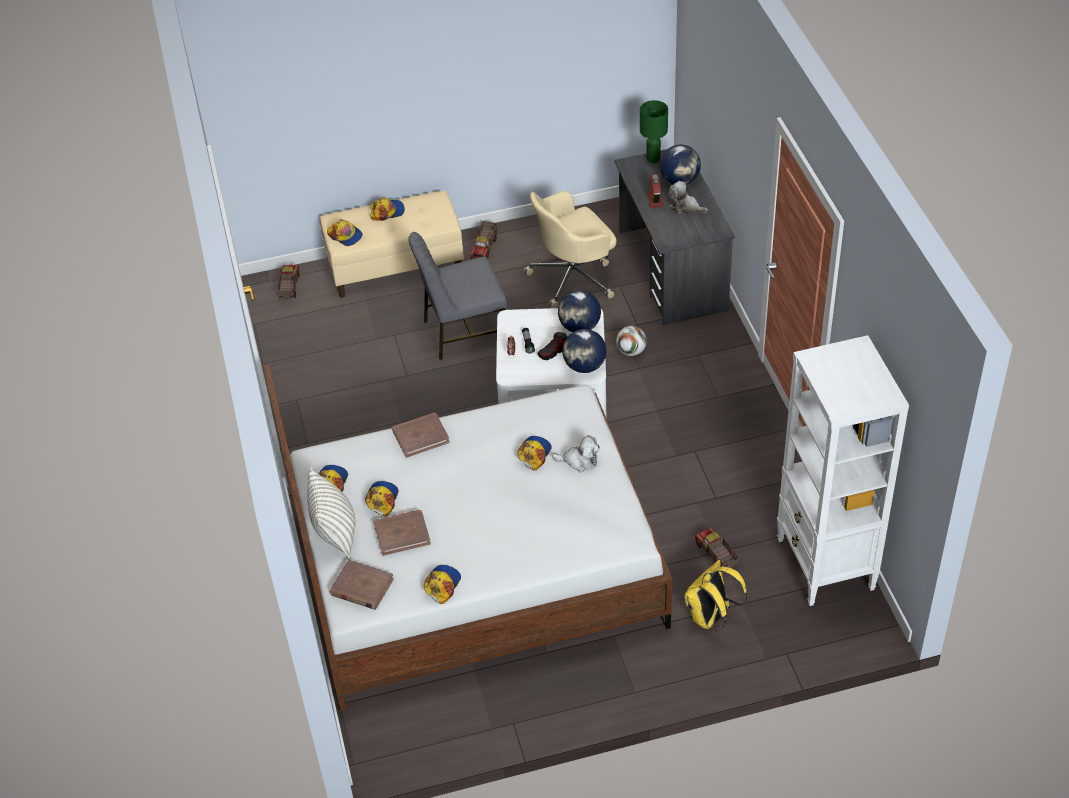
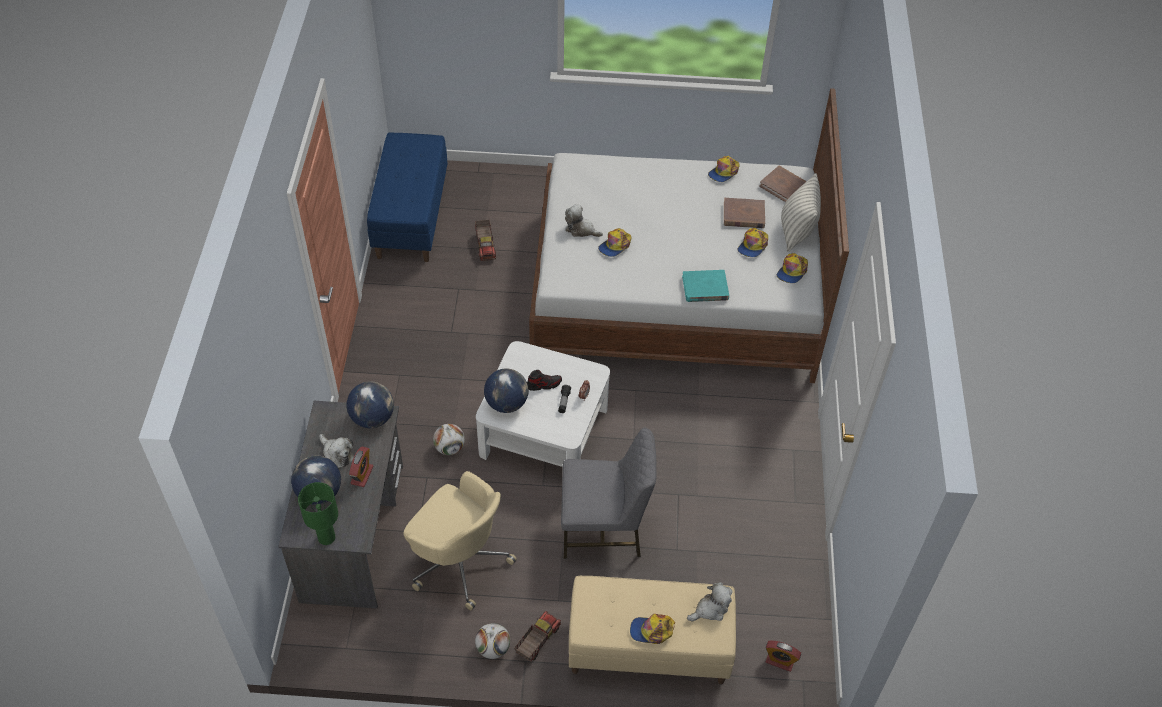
camera: 165 degrees left, 5 degrees up
toy truck [277,264,299,298] -> alarm clock [766,641,801,672]
cap [327,219,363,246] -> plush toy [687,582,733,622]
brown book [392,413,450,458] -> turquoise book [682,270,729,302]
beige office chair [524,191,617,308] -> beige office chair turned 45 degrees clockwise [403,471,517,610]
globe [562,329,607,373] -> globe moved to [347,381,394,428]
yellow backpack [684,560,747,631] -> none
white bookcase [777,335,909,606] -> blue bench [367,132,448,262]
none -> football [475,623,510,659]

